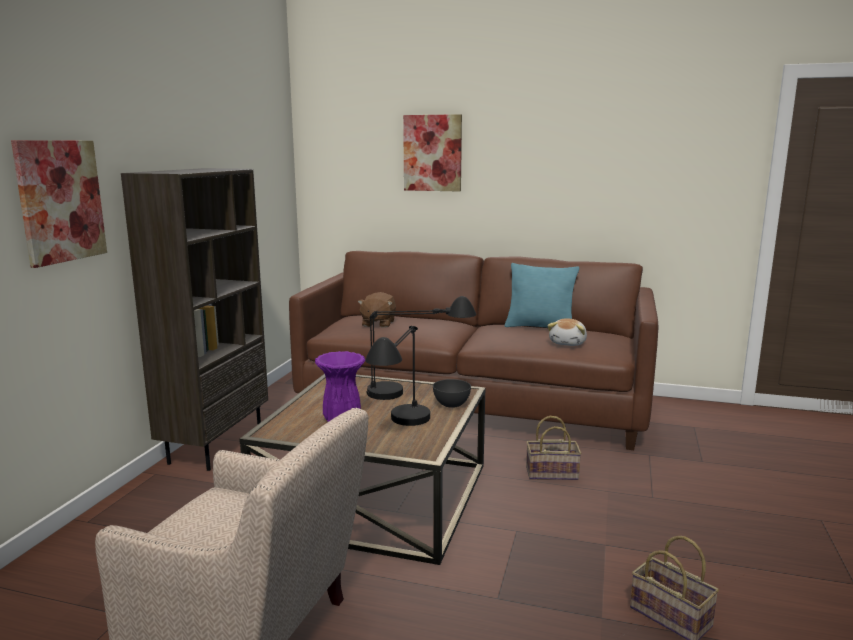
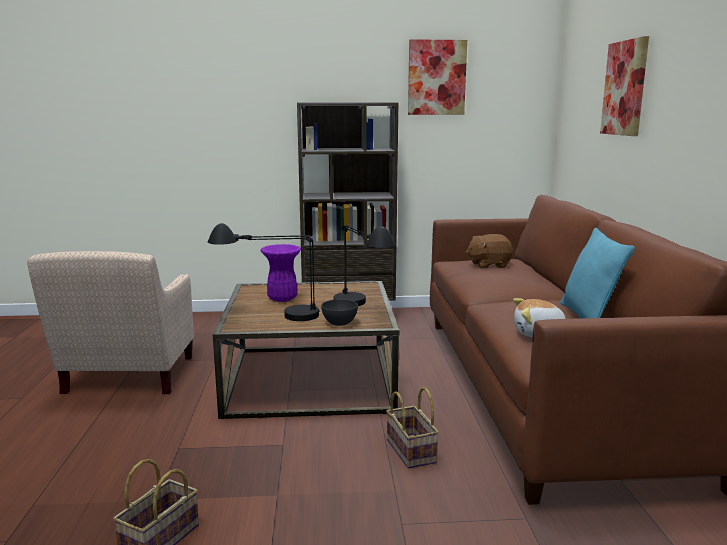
camera: 70 degrees right, 0 degrees up
picture [11,140,107,268] -> picture moved to [408,39,467,115]

